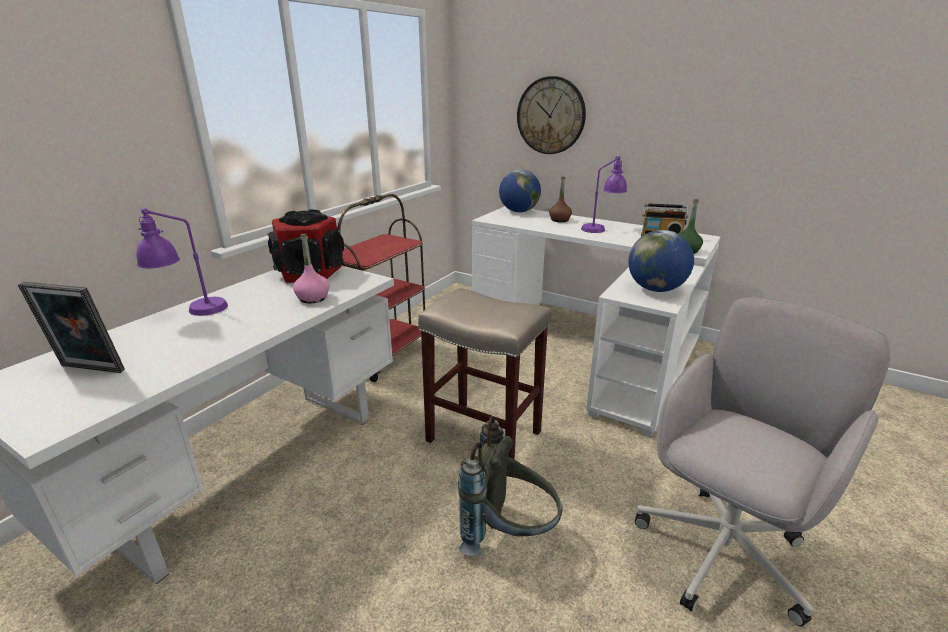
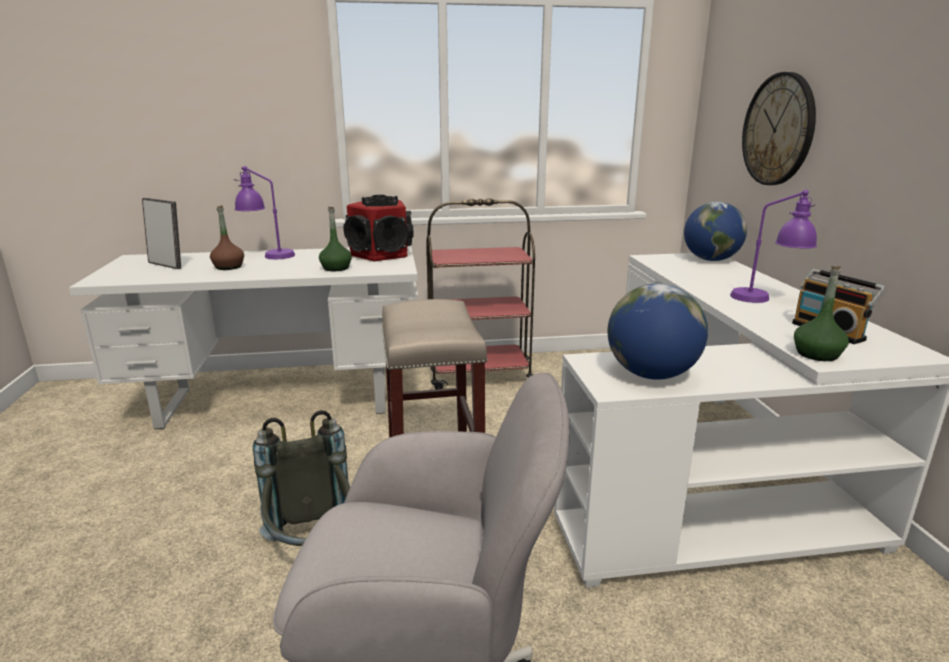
camera: 50 degrees right, 5 degrees down
picture frame [18,282,125,373] -> picture frame turned 150 degrees clockwise [142,198,181,269]
pink bottle [293,234,330,303] -> green bottle [319,207,352,271]
brown bottle [549,176,572,222] -> brown bottle moved to [210,205,244,270]

